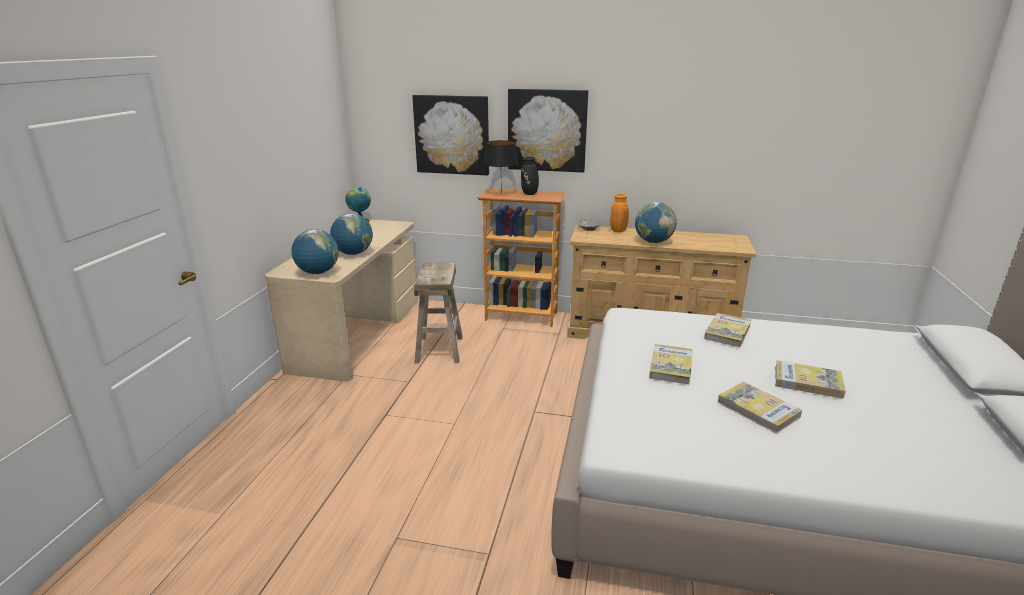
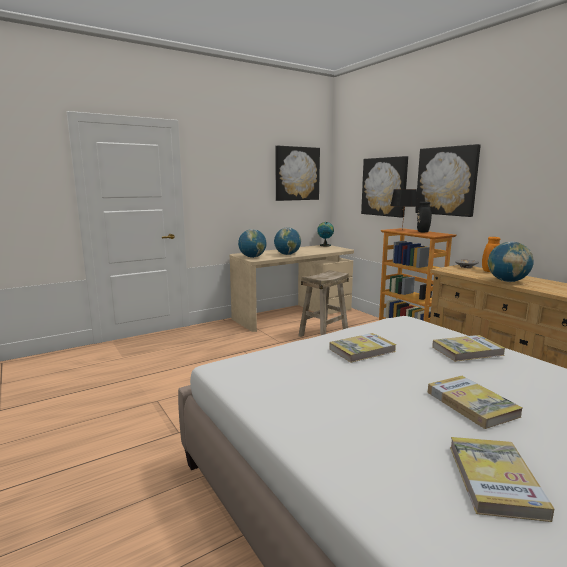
camera: 45 degrees right, 10 degrees down
book [717,382,802,434] -> book moved to [450,437,555,522]
none -> picture [275,146,320,201]

